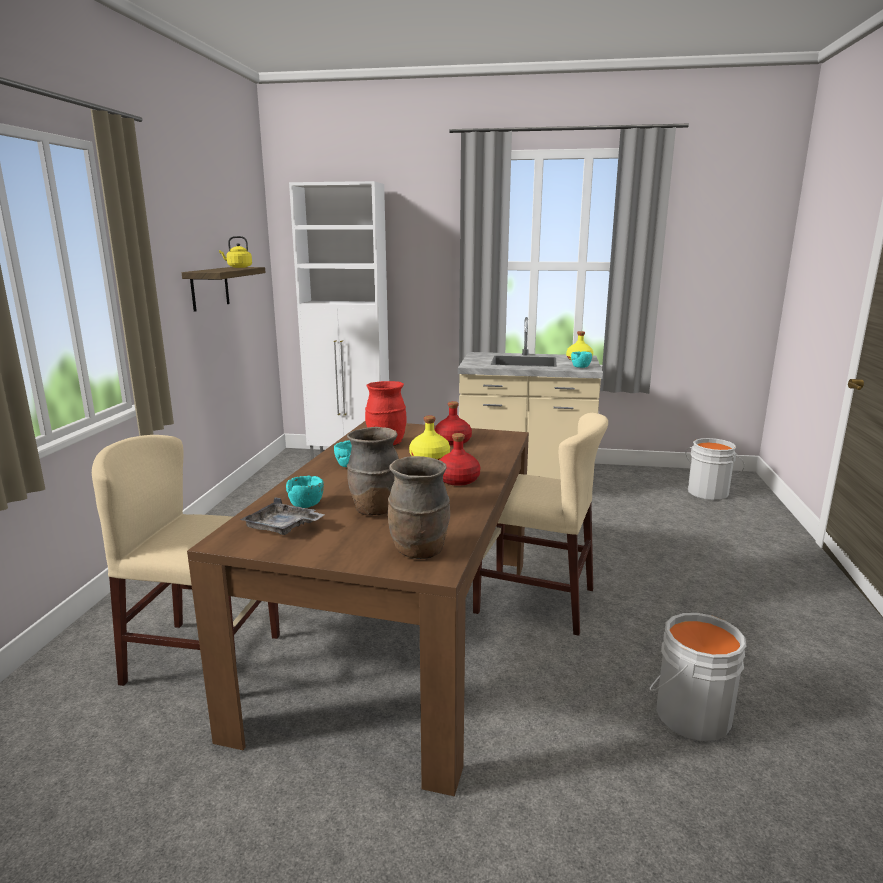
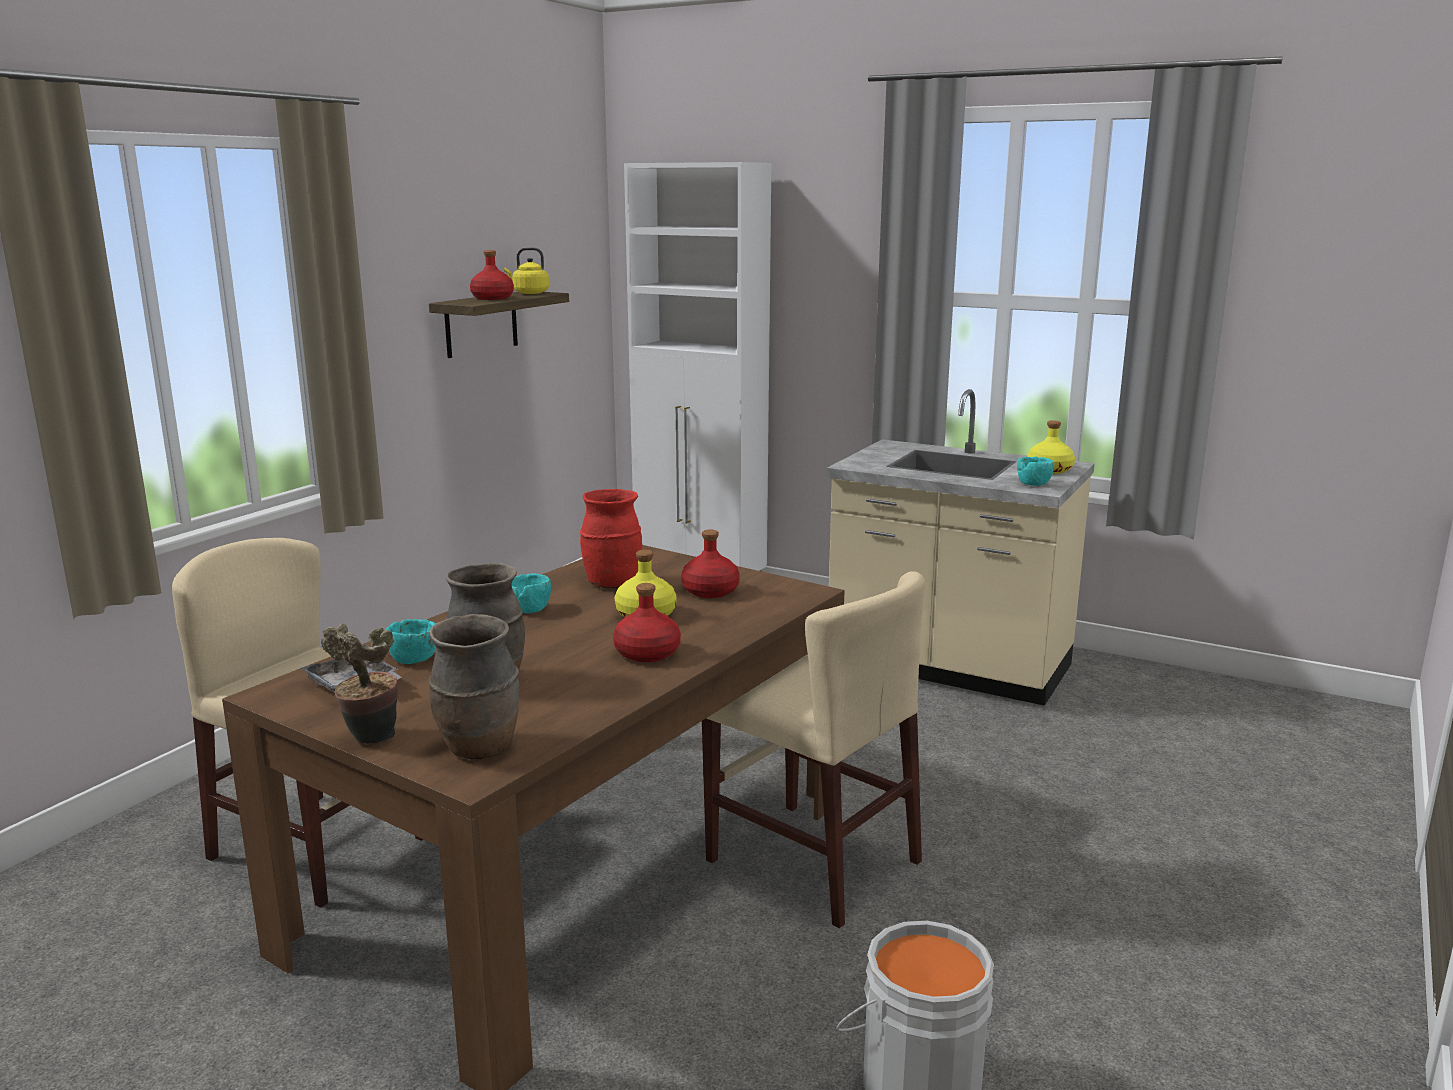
camera: 20 degrees right, 0 degrees up
grey bucket [685,438,744,500] -> none
none -> potted plant [321,624,397,744]
none -> red bottle [470,250,514,300]

